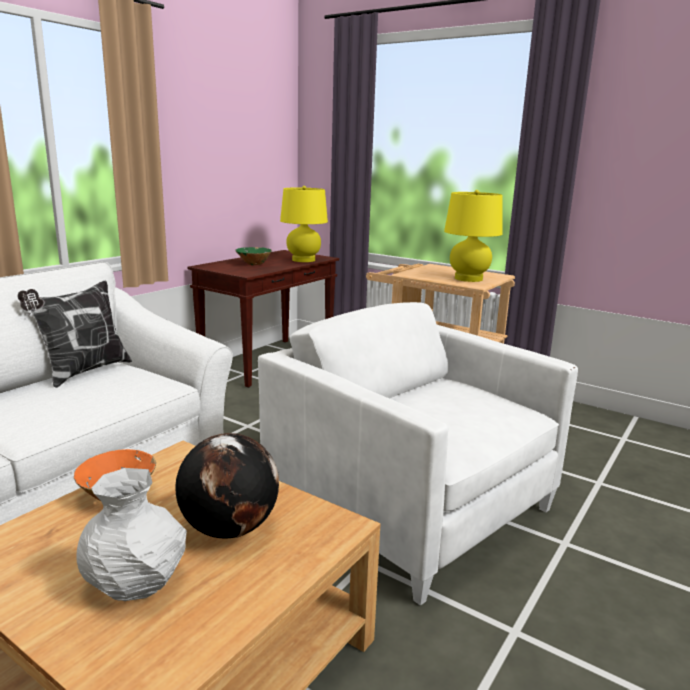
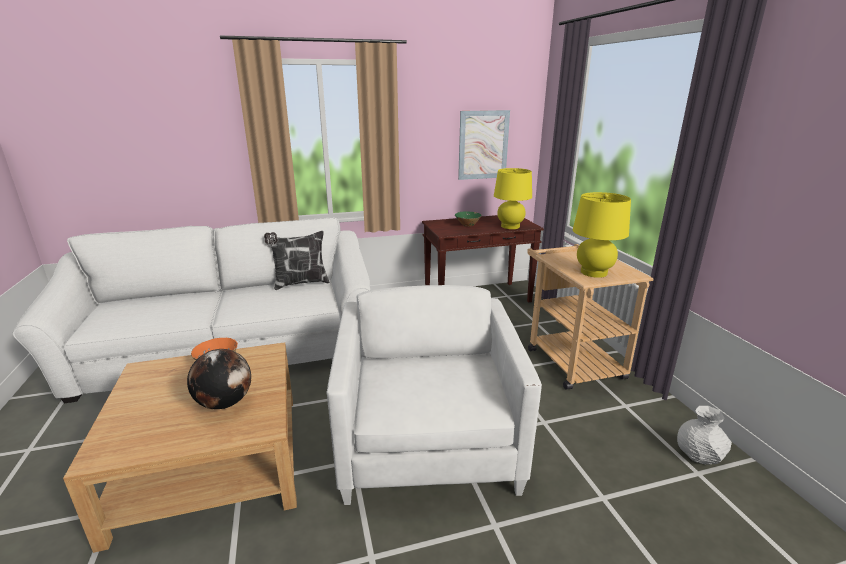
camera: 40 degrees right, 5 degrees up
white vase [76,468,187,601] -> white vase moved to [677,406,732,465]
none -> picture [458,110,510,180]

